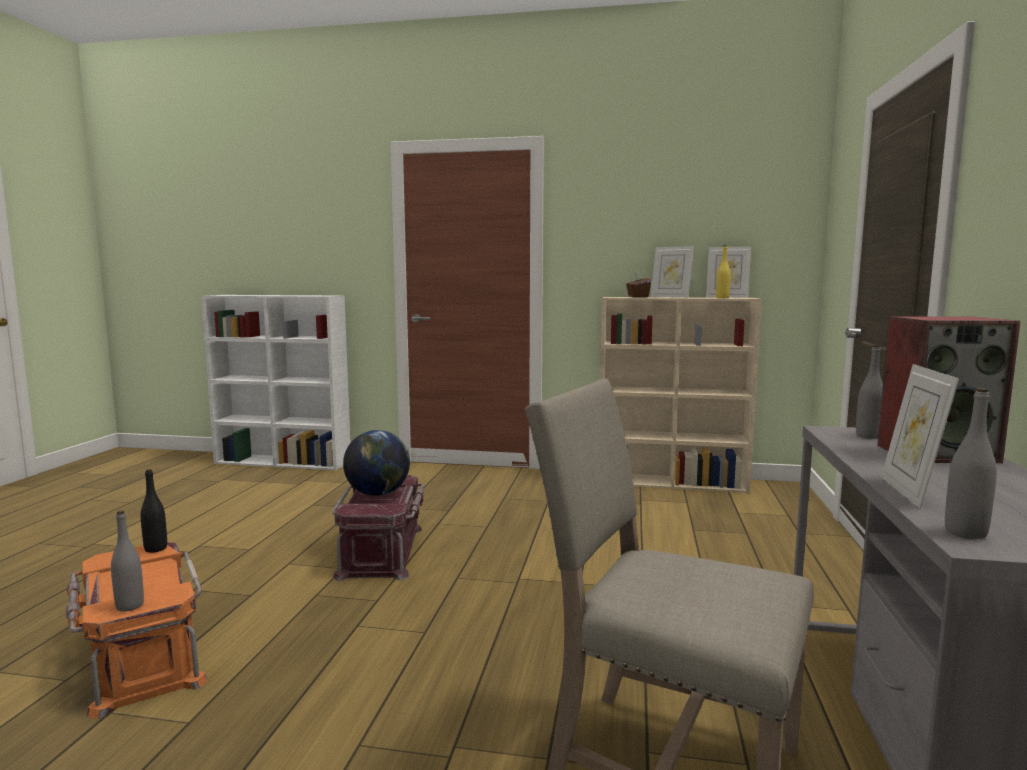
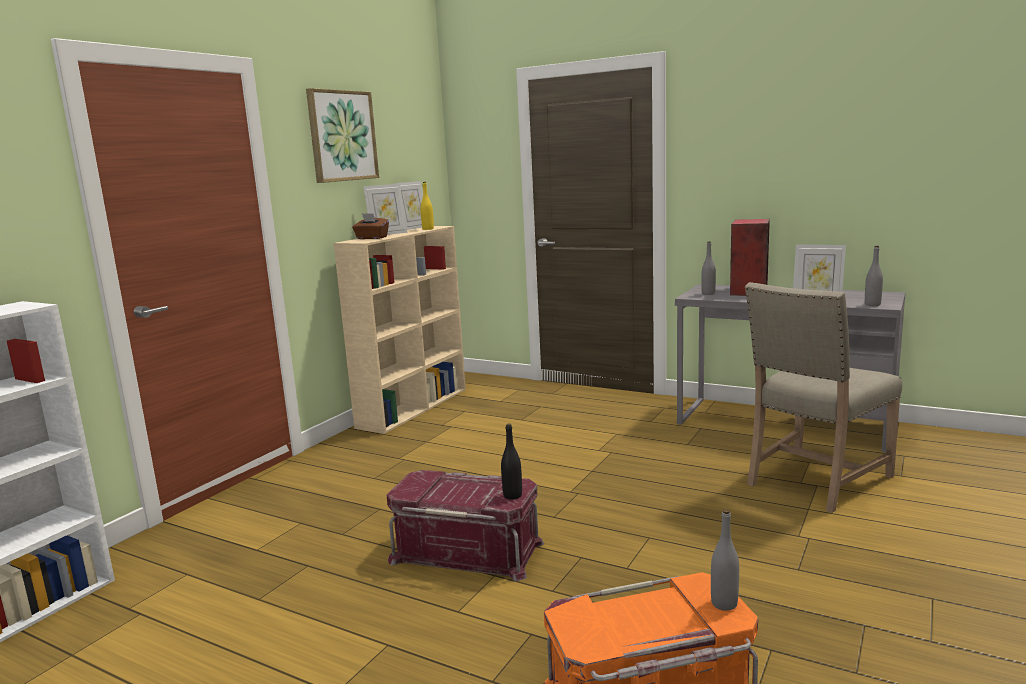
camera: 70 degrees left, 5 degrees up
black bottle [141,469,167,553] -> black bottle moved to [501,423,522,499]
globe [343,430,410,496] -> none
none -> picture [306,88,379,183]

